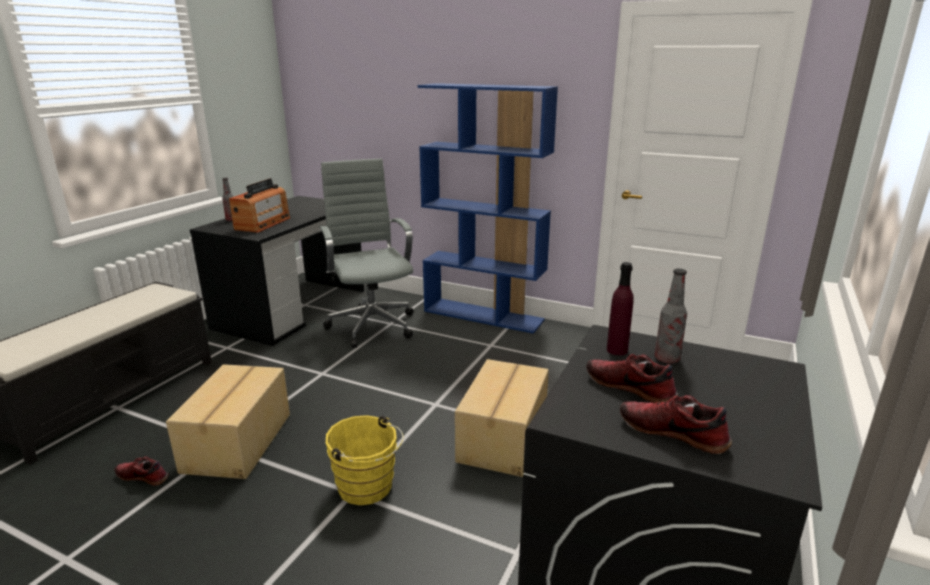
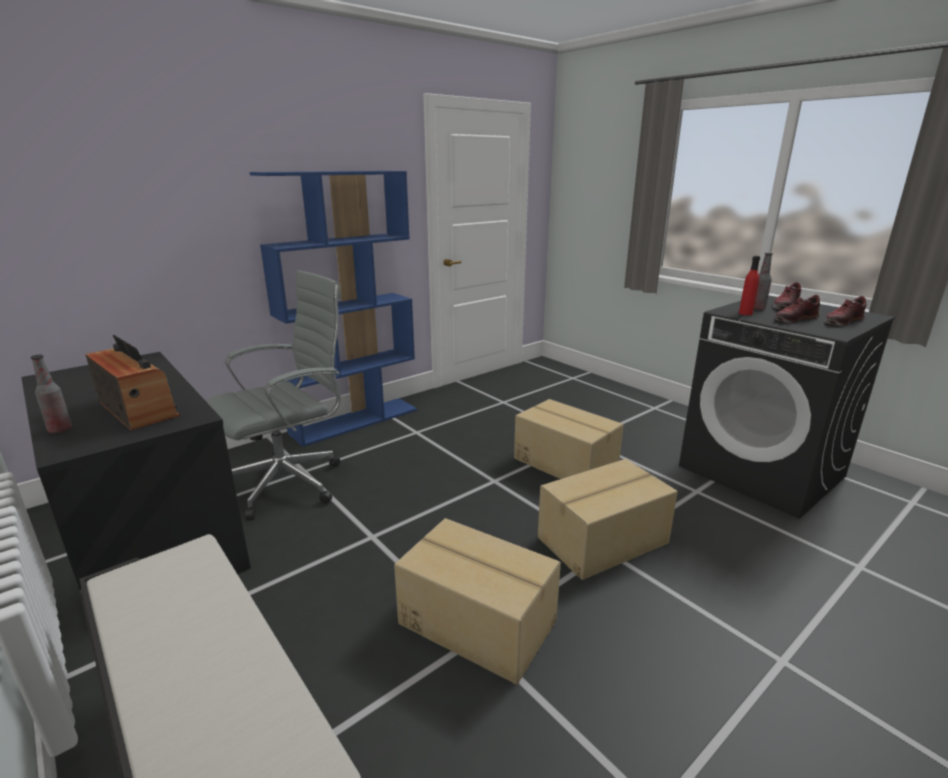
camera: 65 degrees left, 0 degrees up
shoe [115,456,169,486] -> shoe moved to [772,282,801,310]
grey office chair [318,158,413,348] -> grey office chair turned 135 degrees clockwise [205,270,342,521]
yellow bucket [326,415,403,505] -> cardboard box [538,459,678,580]
purple bottle [607,262,634,355] -> red bottle [739,256,760,315]

